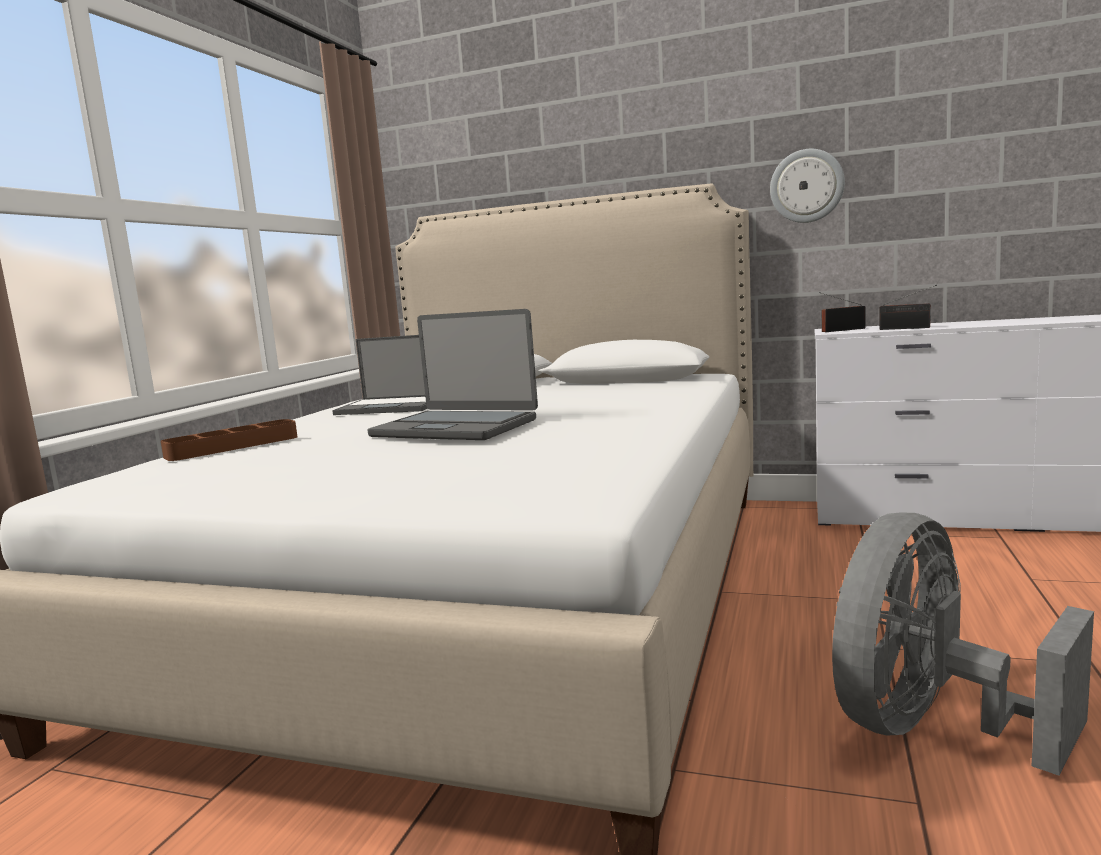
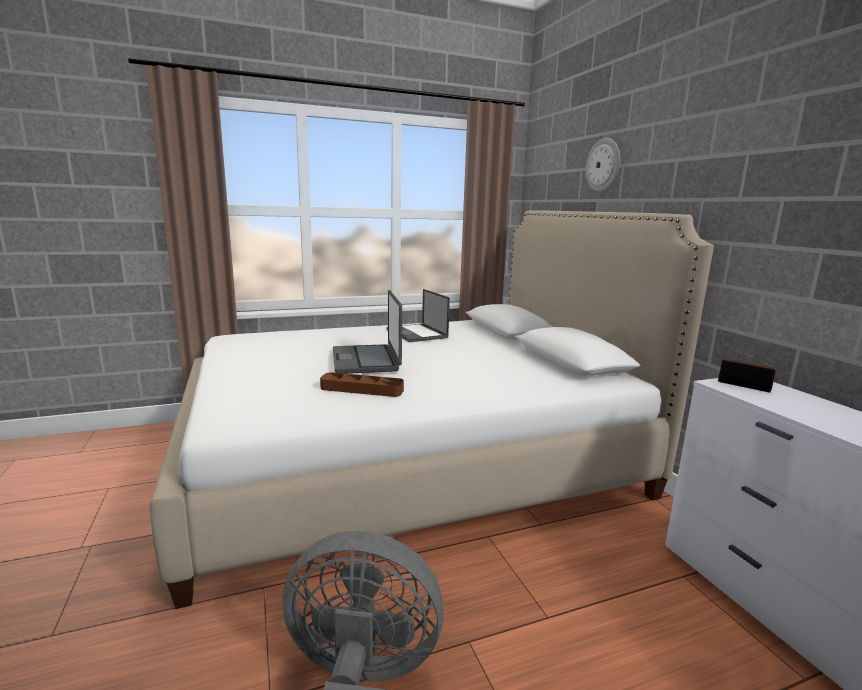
camera: 50 degrees right, 5 degrees up
brown tray [161,419,298,461] -> brown tray moved to [320,372,404,397]
wall clock [770,149,845,223] -> wall clock moved to [586,138,620,192]
radio [879,285,937,330] -> none

